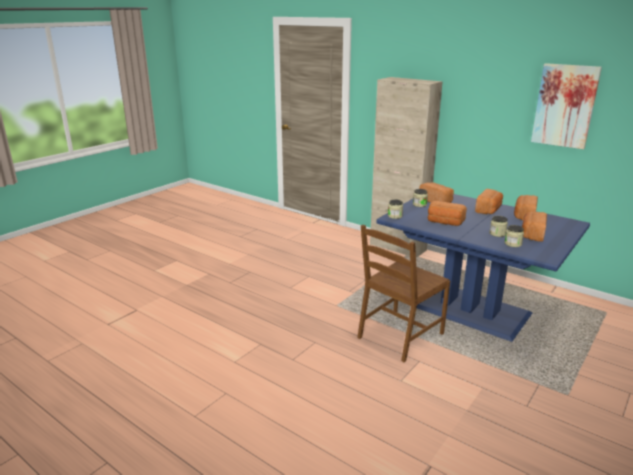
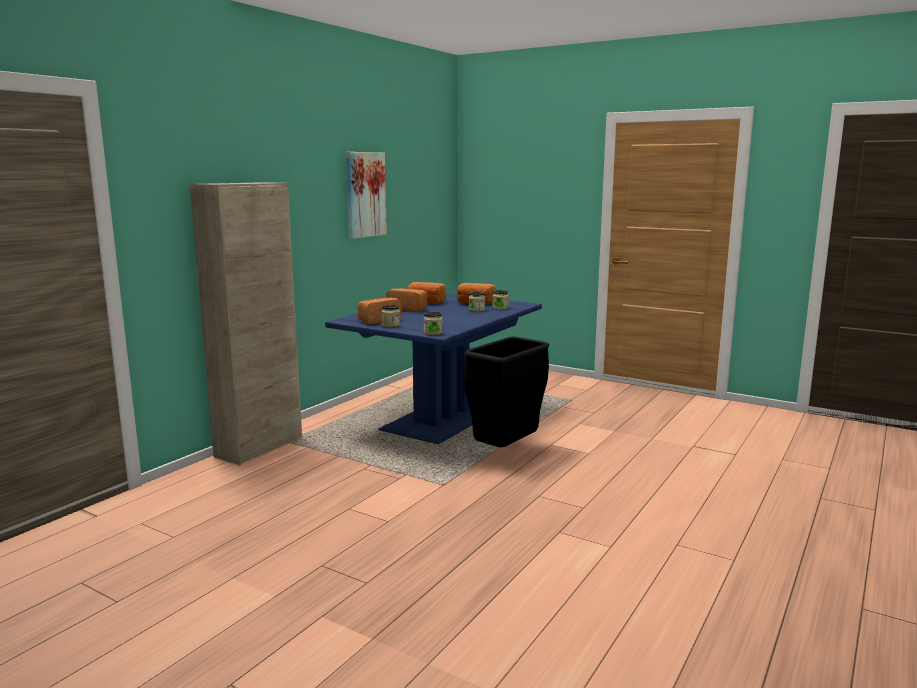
camera: 95 degrees left, 10 degrees down
brown chair [357,225,450,362] -> black trash can [464,336,549,447]
bread [428,201,467,226] -> none

